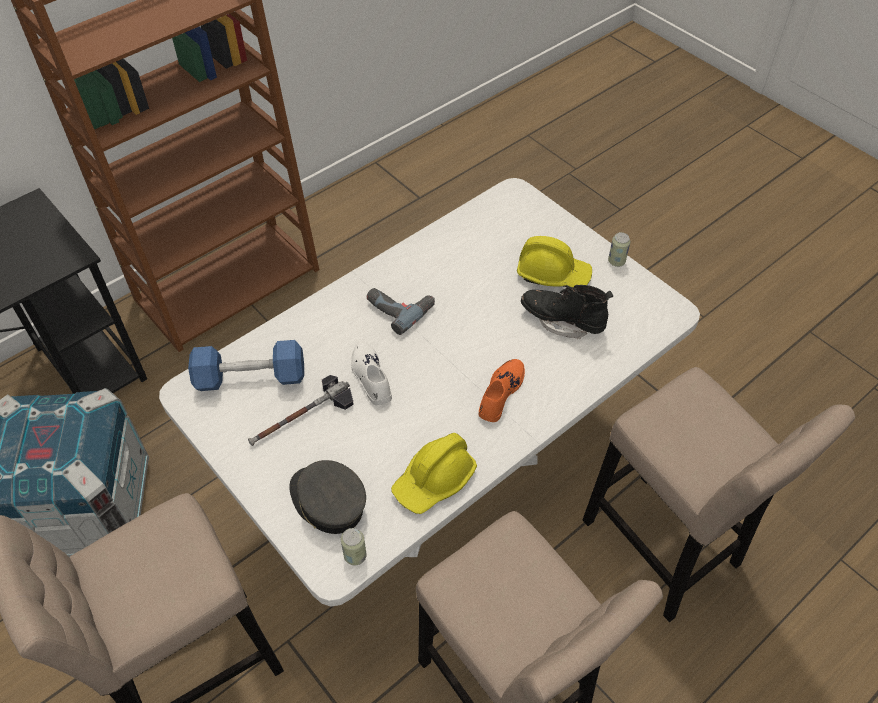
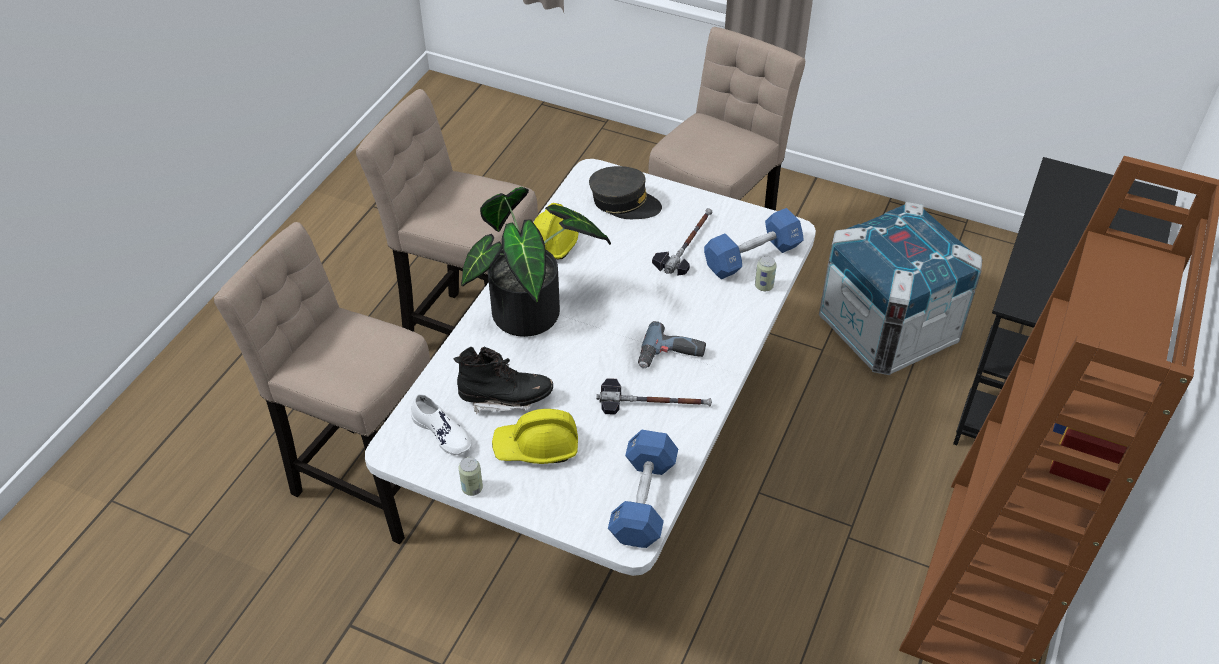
camera: 155 degrees right, 5 degrees down
can [341,528,367,565] -> can moved to [755,256,777,291]
white shoe [351,342,392,405] -> white shoe moved to [411,394,472,455]
orange shoe [478,359,525,422] -> potted plant [461,187,611,337]
none -> hammer [596,378,712,415]
none -> blue dumbbell [608,429,678,548]

